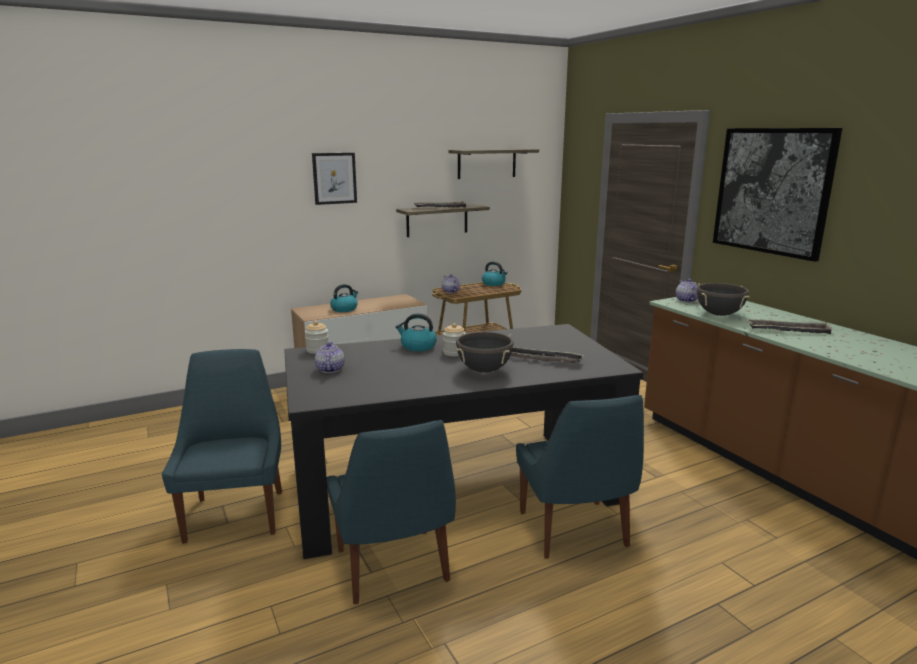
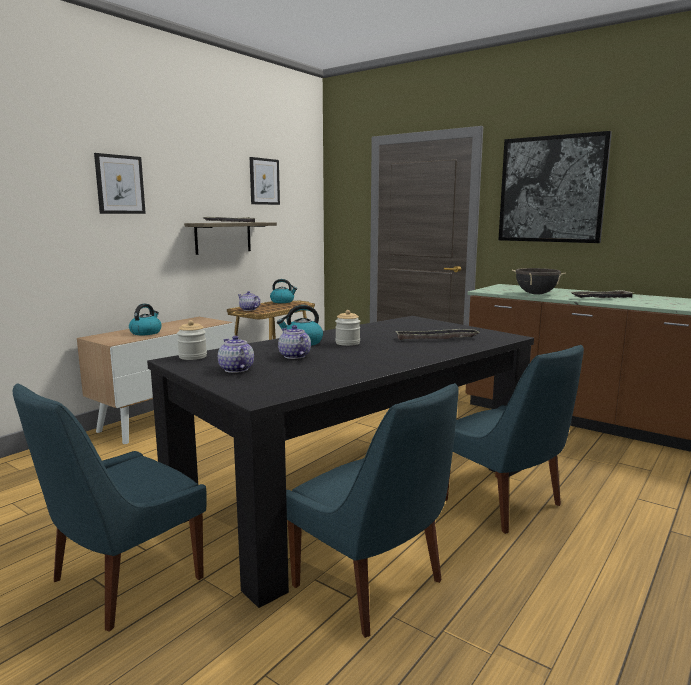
camera: 25 degrees left, 5 degrees down
blue chair [162,349,282,544] -> blue chair turned 105 degrees counterclockwise [13,383,207,632]
shelf [448,149,539,179] -> picture [250,157,280,205]
black cooking pot [456,332,514,373] -> none
teapot [676,279,698,302] -> teapot moved to [278,325,311,359]

